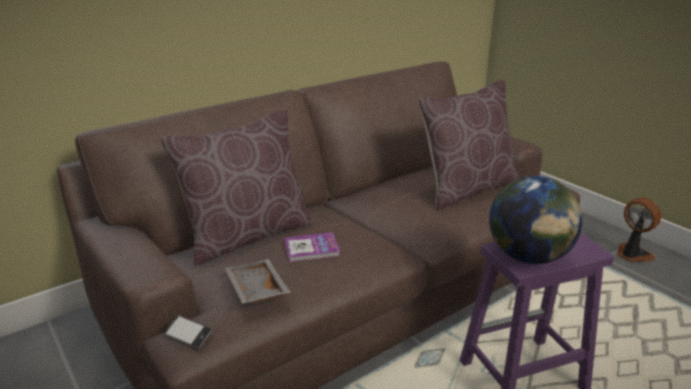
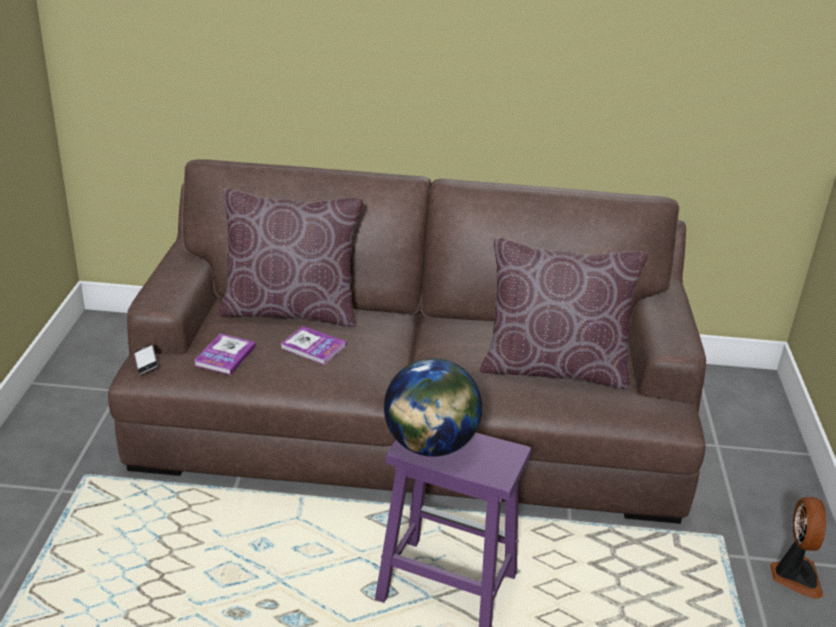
camera: 40 degrees right, 5 degrees up
grey tray [225,259,290,304] -> book [194,334,256,375]

